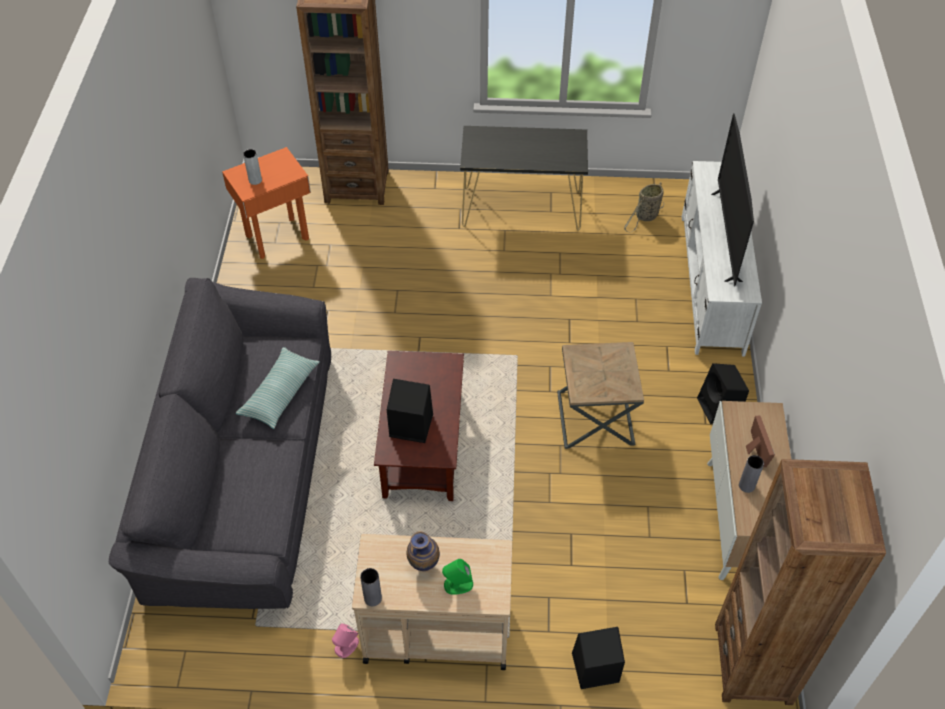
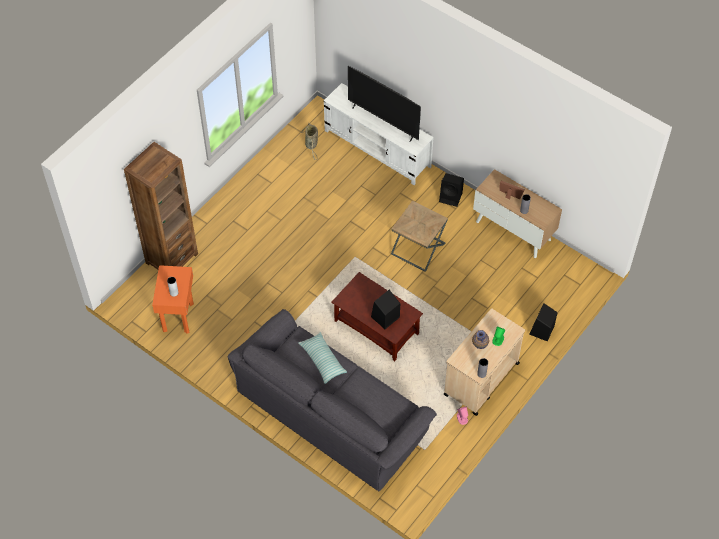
camera: 55 degrees left, 5 degrees up
black console table [460,126,588,231] -> none
brown bookcase [715,459,886,705] -> none

